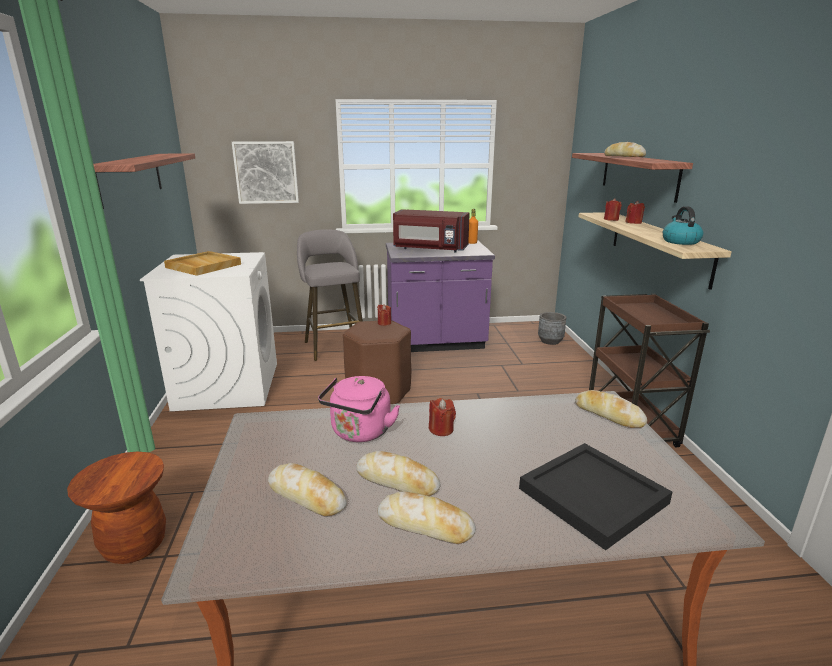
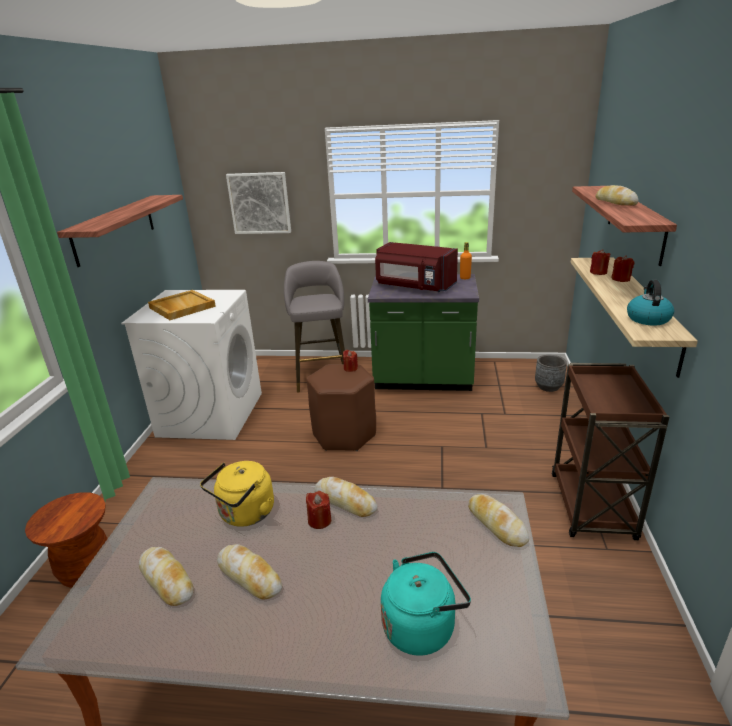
camera: 15 degrees right, 5 degrees up
pink kettle [318,376,400,442] -> yellow kettle [200,461,274,527]
bread [377,491,476,544] -> bread moved to [314,477,377,517]
purple counter [386,241,495,352] -> green counter [368,274,479,391]
black tray [519,443,672,550] -> turquoise kettle [381,552,471,656]

